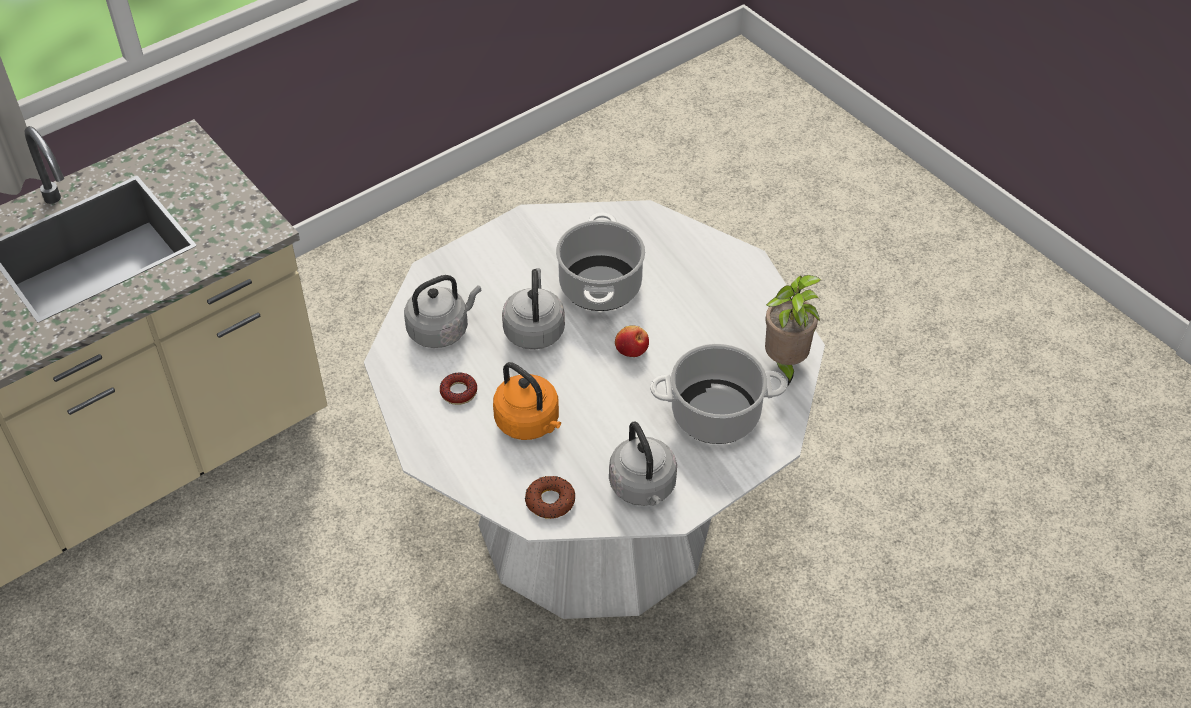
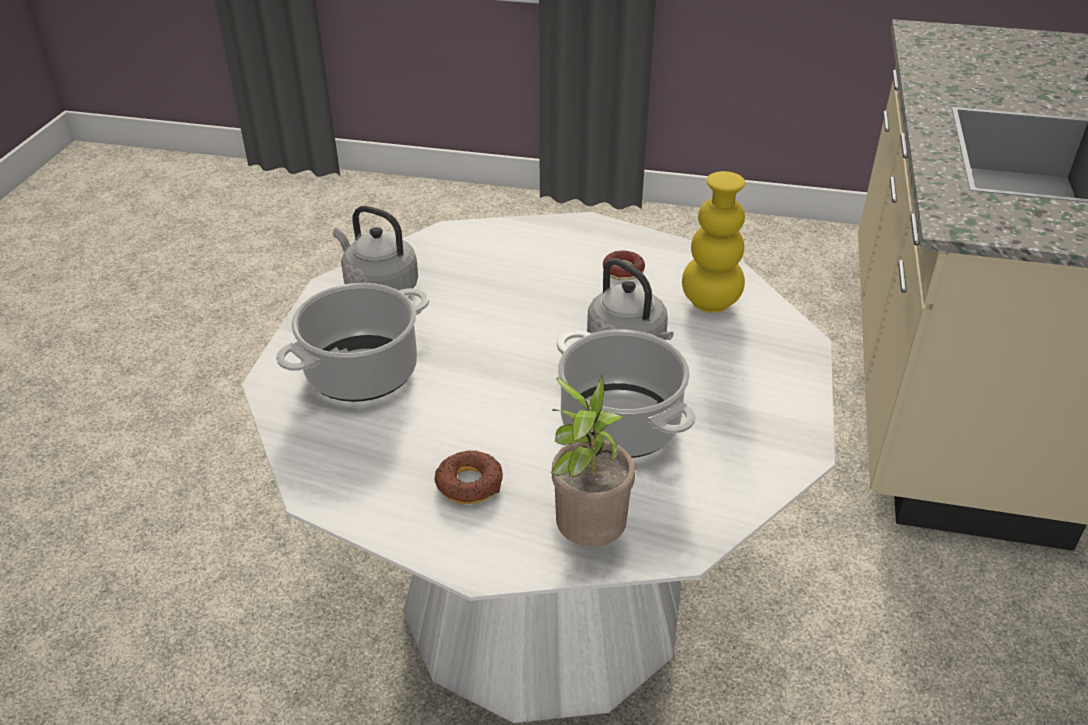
camera: 140 degrees right, 10 degrees down
grey kettle [404,275,482,348] -> yellow vase [682,171,746,313]
orange kettle [493,362,561,440] -> none
donut [525,476,575,519] -> donut moved to [434,450,503,504]
apple [615,325,649,357] -> none
potted plant [765,275,821,386] -> potted plant moved to [550,375,635,547]

